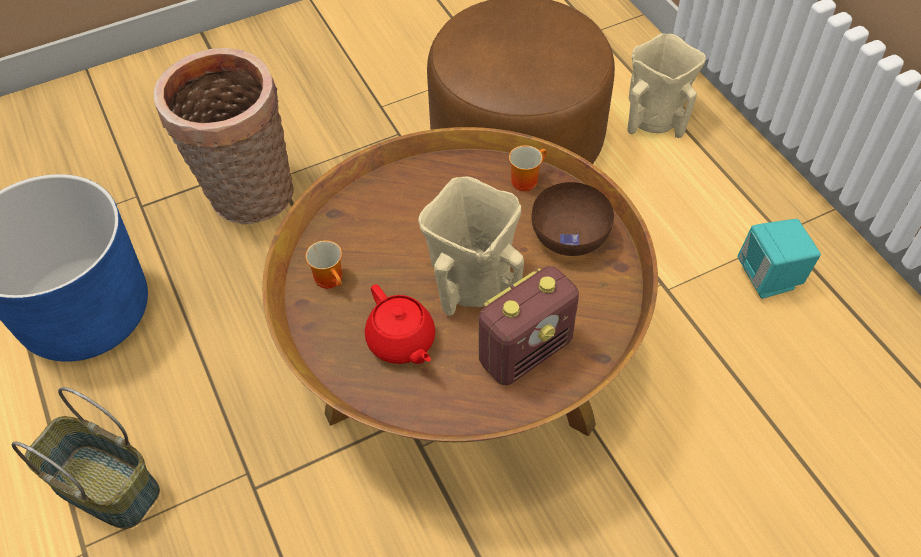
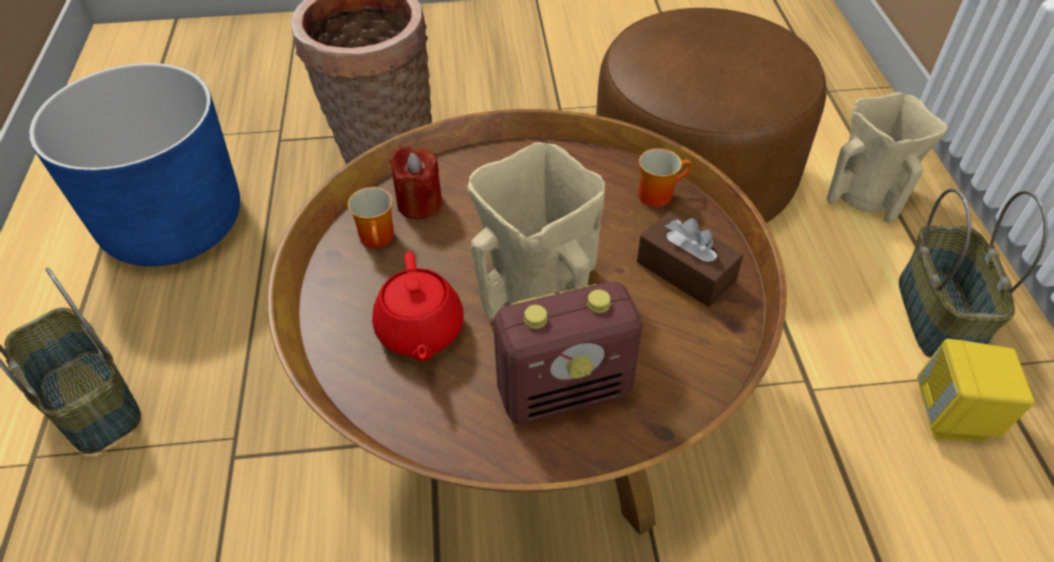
camera: 20 degrees right, 5 degrees down
brown bowl [531,182,614,256] -> brown tissue box [637,211,743,307]
turquoise speaker [738,219,821,299] -> yellow speaker [917,339,1035,441]
none -> red candle [389,146,442,220]
none -> basket [899,188,1048,358]

